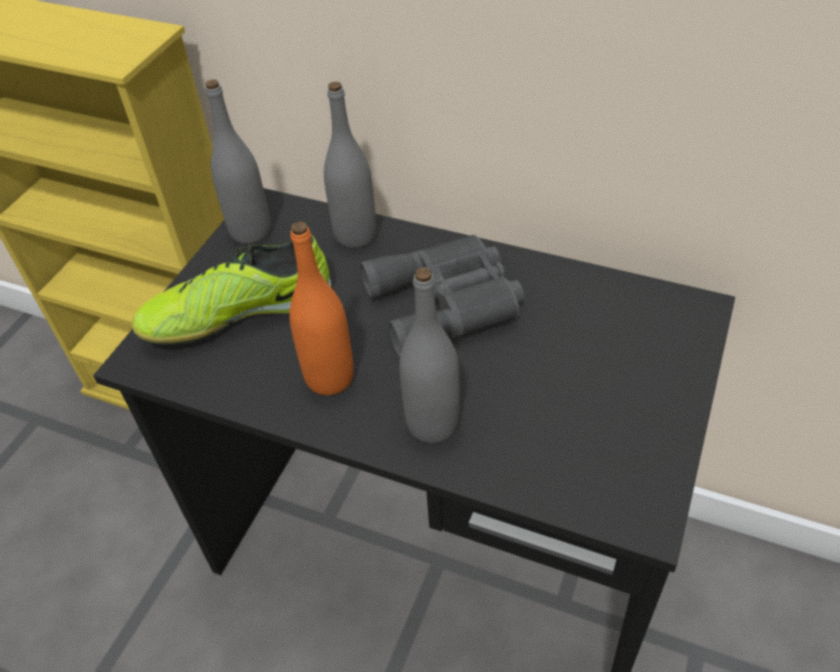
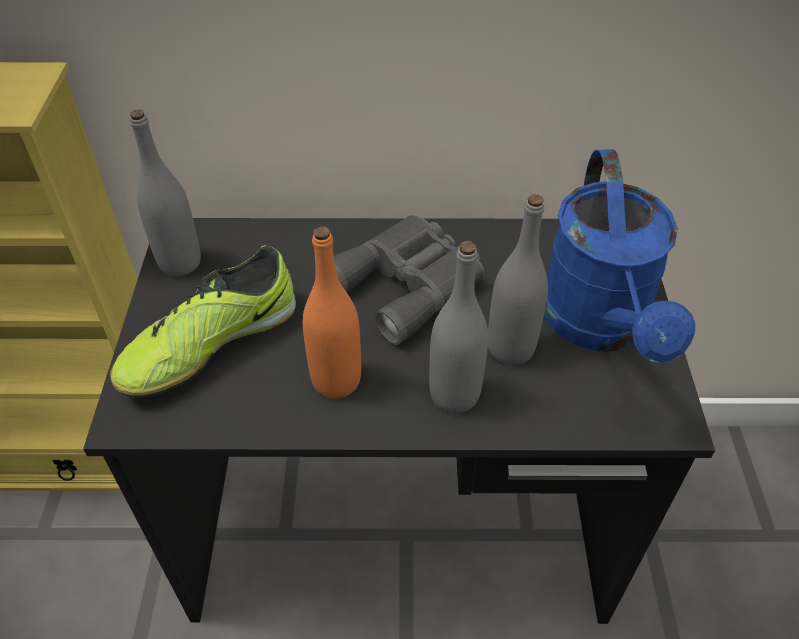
camera: 25 degrees left, 0 degrees up
grey bottle [324,81,376,248] -> grey bottle moved to [488,194,548,365]
none -> blue watering can [544,149,695,363]

